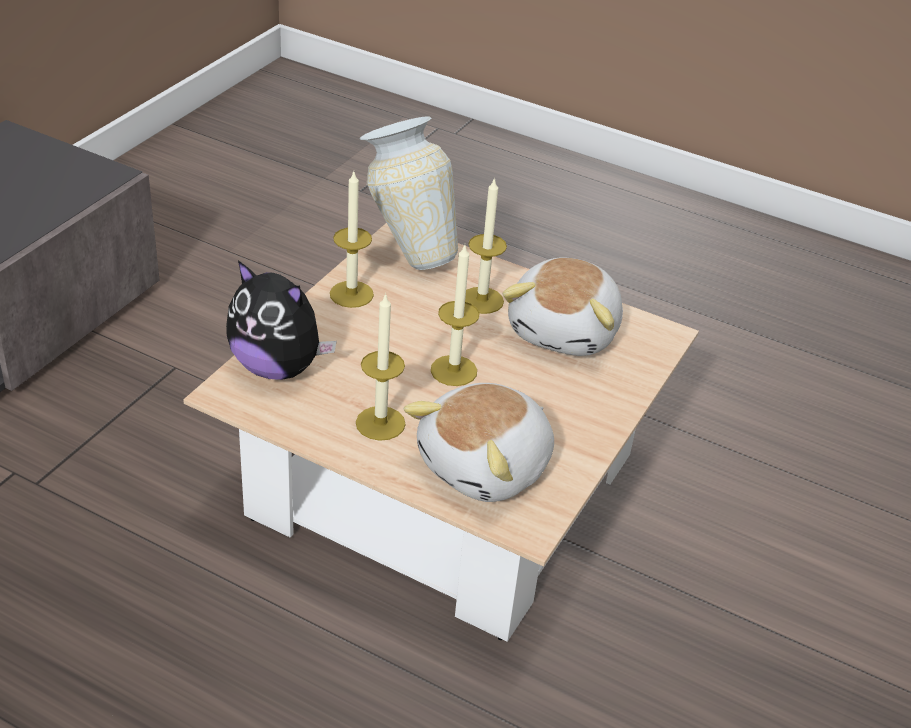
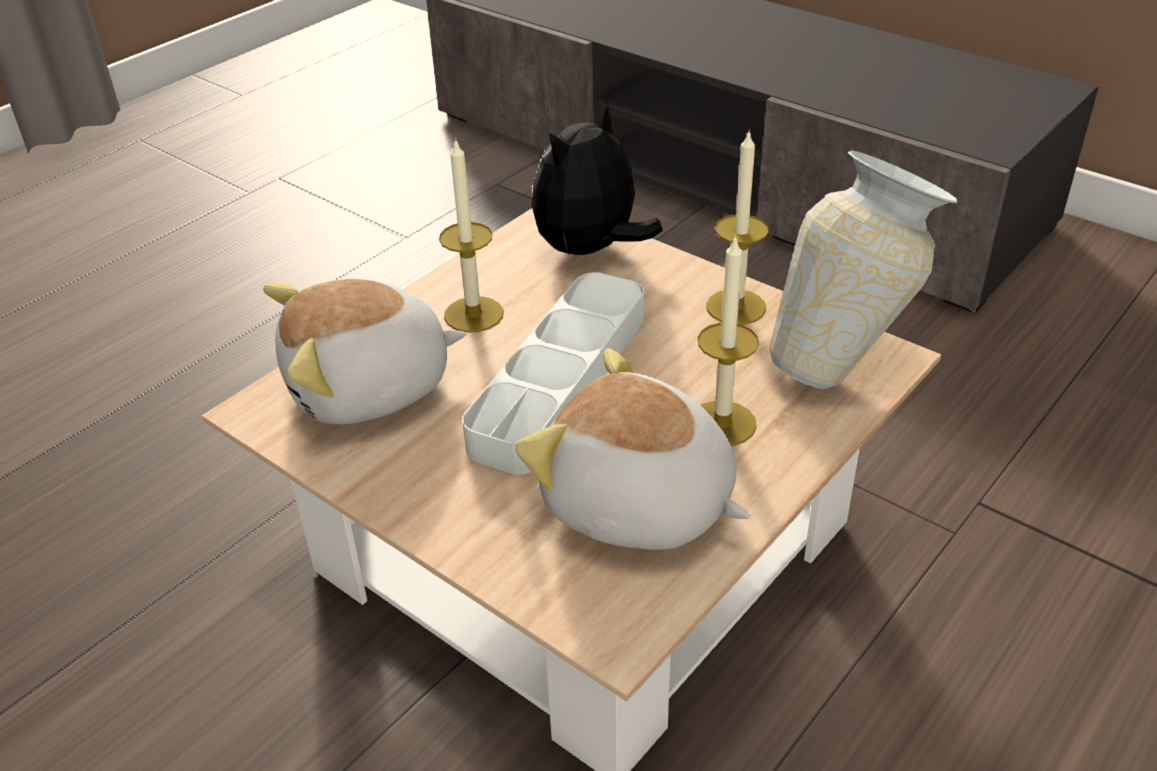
camera: 105 degrees right, 0 degrees up
plush toy [404,383,554,502] -> plush toy turned 75 degrees counterclockwise [263,279,466,424]
candle [431,245,479,386] -> white tray [462,272,644,475]

